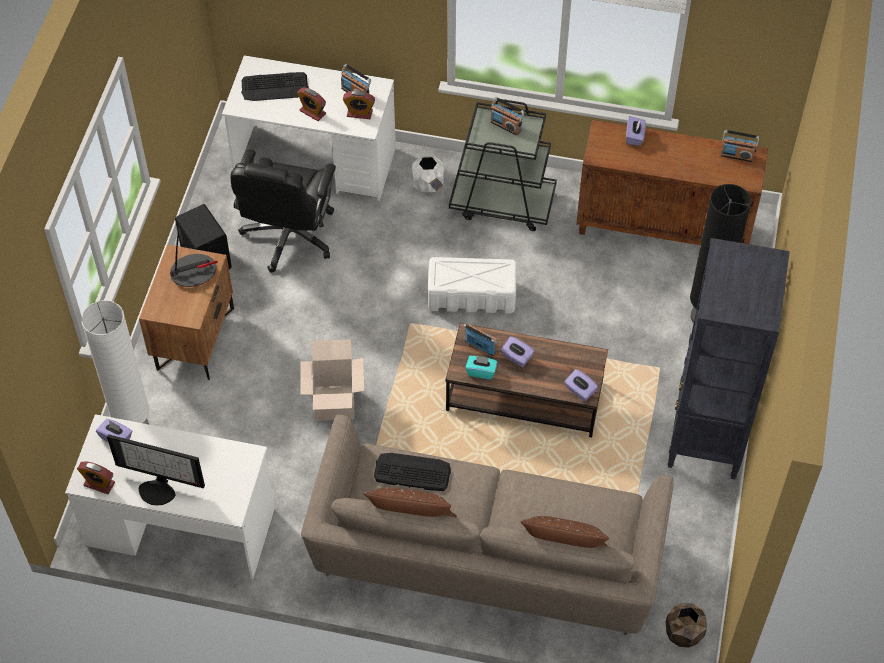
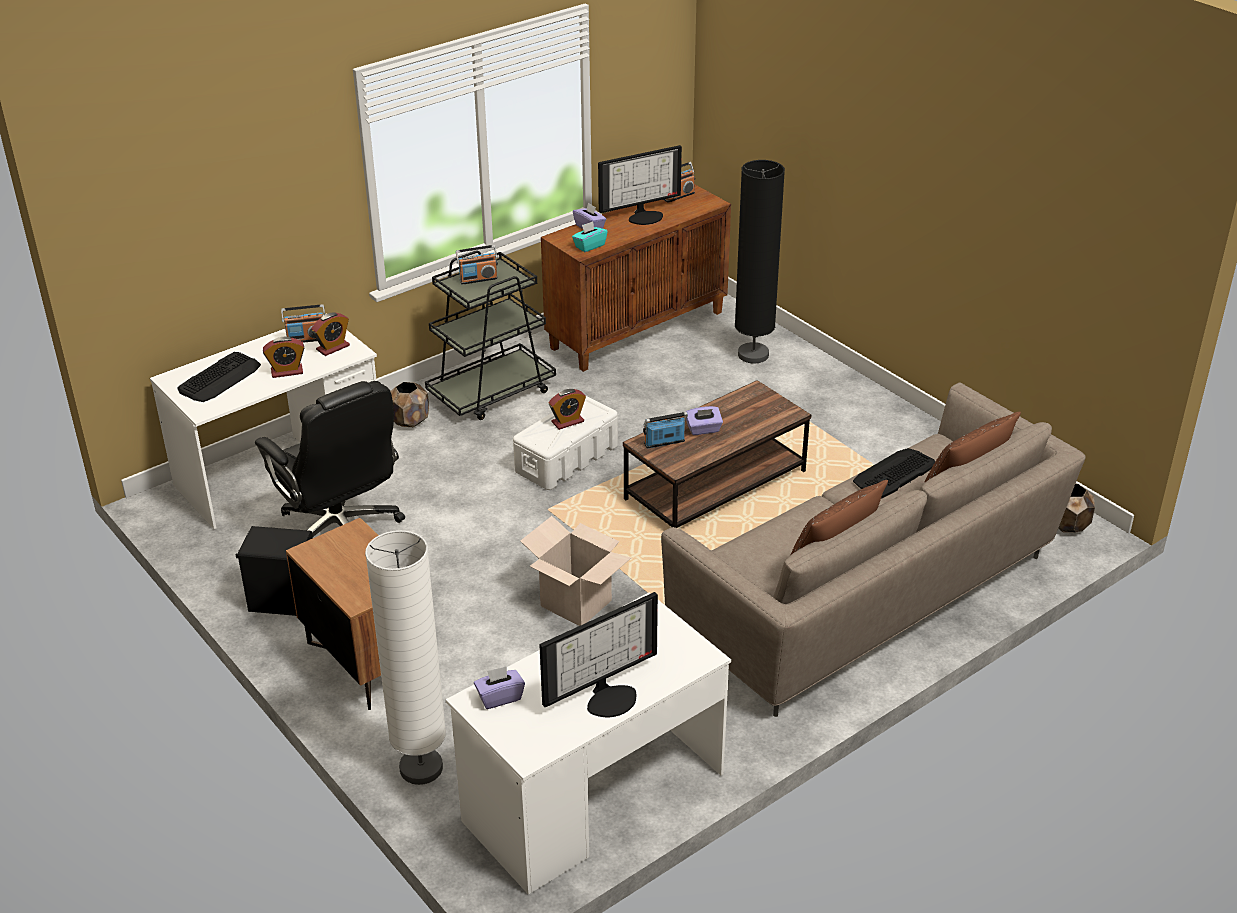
camera: 50 degrees left, 20 degrees down
alarm clock [77,462,115,494] -> alarm clock moved to [549,389,586,430]
table lamp [170,227,218,287] -> none
keyboard [374,453,451,491] -> keyboard moved to [853,448,935,498]
white planter [412,156,444,192] -> brown planter [390,382,429,427]
turquoise tissue box [465,355,497,380] -> turquoise tissue box moved to [572,221,608,252]
purple tissue box [564,369,598,401] -> none
black bookcase [667,238,790,480] -> none
none -> monitor [598,145,682,225]

